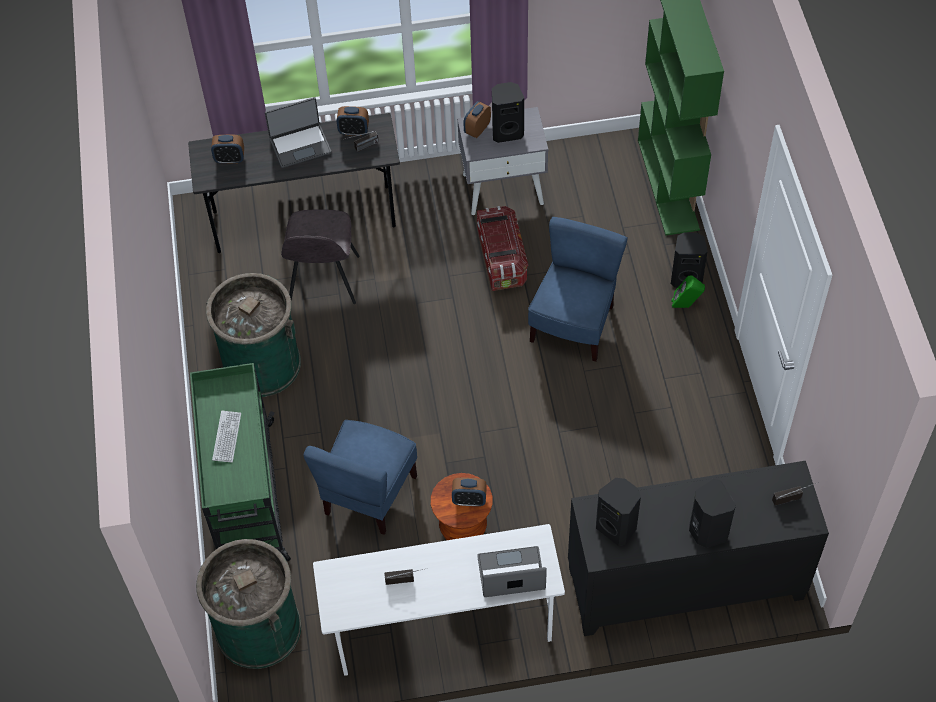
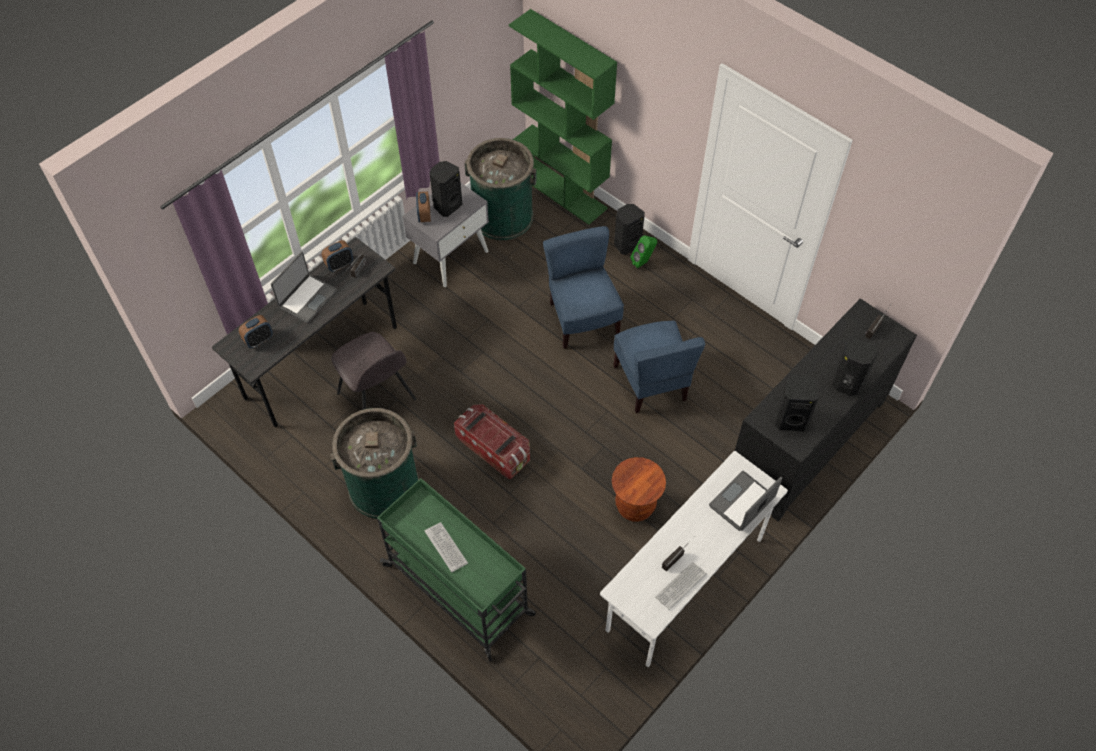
camera: 40 degrees left, 0 degrees up
green trash can [196,539,302,669] -> green trash can moved to [465,138,537,240]
blue chair [303,420,417,535] -> blue chair moved to [613,321,705,413]
alarm clock [452,478,487,506] -> none
storage box [477,206,528,291] -> storage box moved to [454,404,530,479]
none -> keyboard [655,562,707,610]

